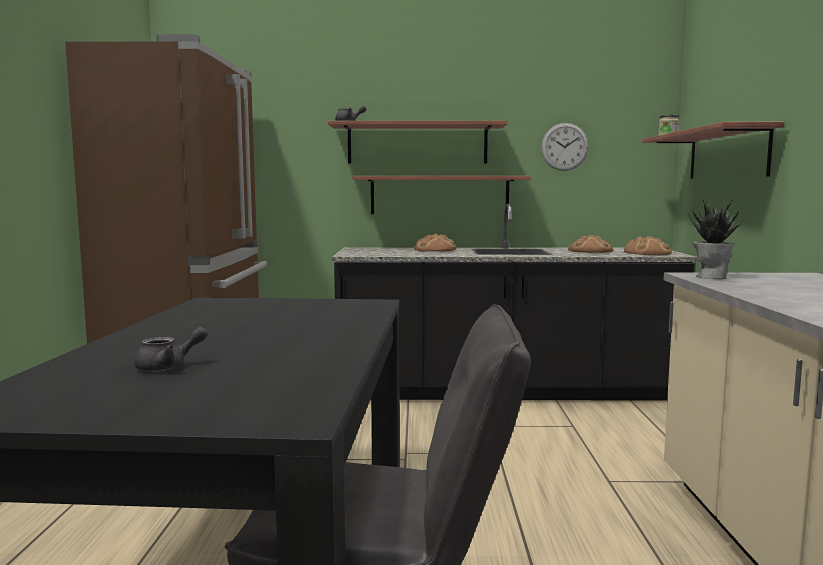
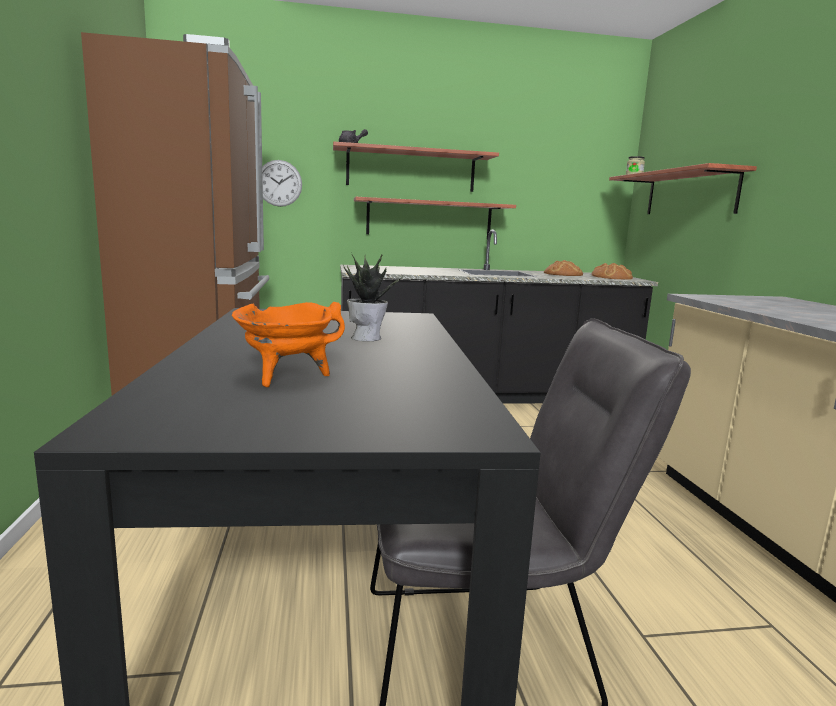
camera: 10 degrees left, 5 degrees up
grey teapot [134,327,208,372] -> orange cooking pot [232,302,345,387]
bread [414,234,456,252] -> none
wall clock [541,123,588,171] -> wall clock moved to [262,160,302,207]
potted plant [688,199,746,279] -> potted plant moved to [343,255,401,341]

